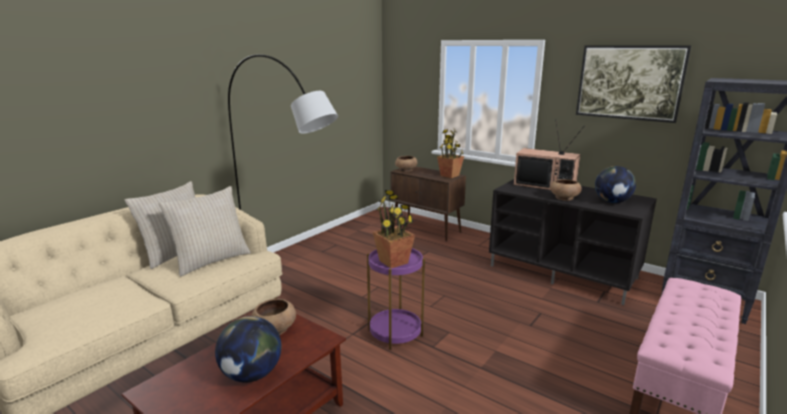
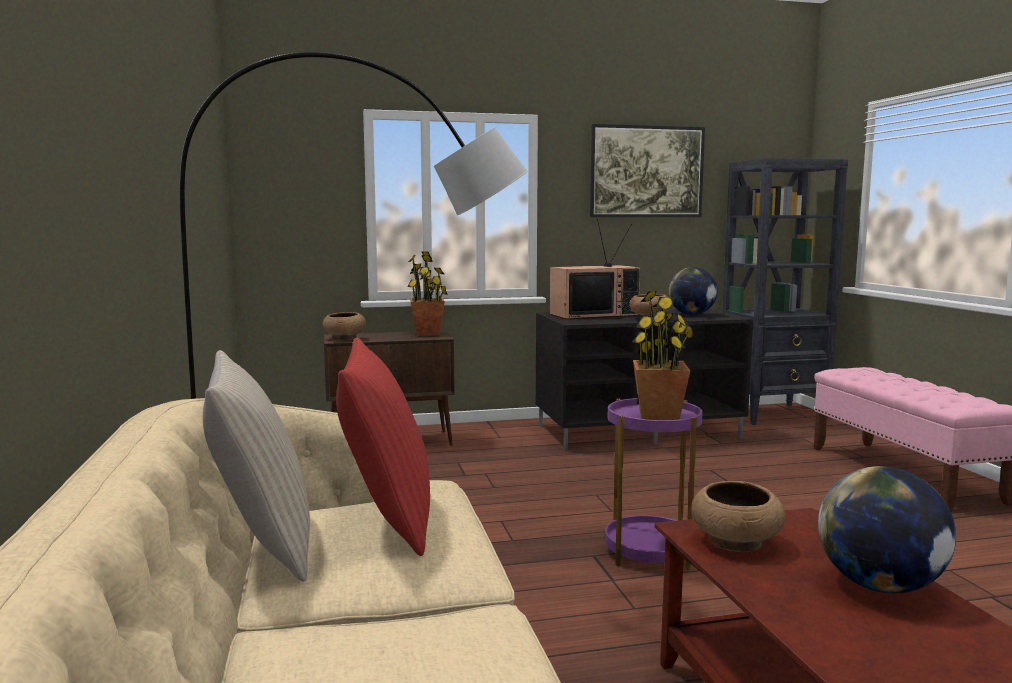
camera: 50 degrees left, 10 degrees down
beige pillow [158,186,251,277] -> red pillow [336,338,430,556]

